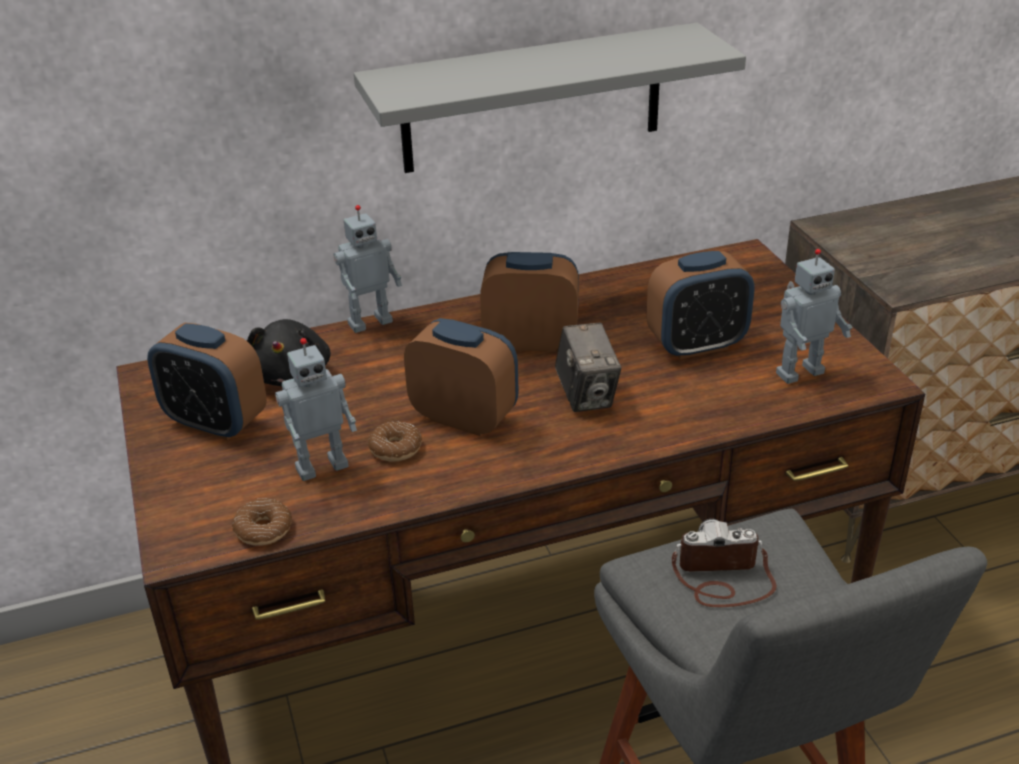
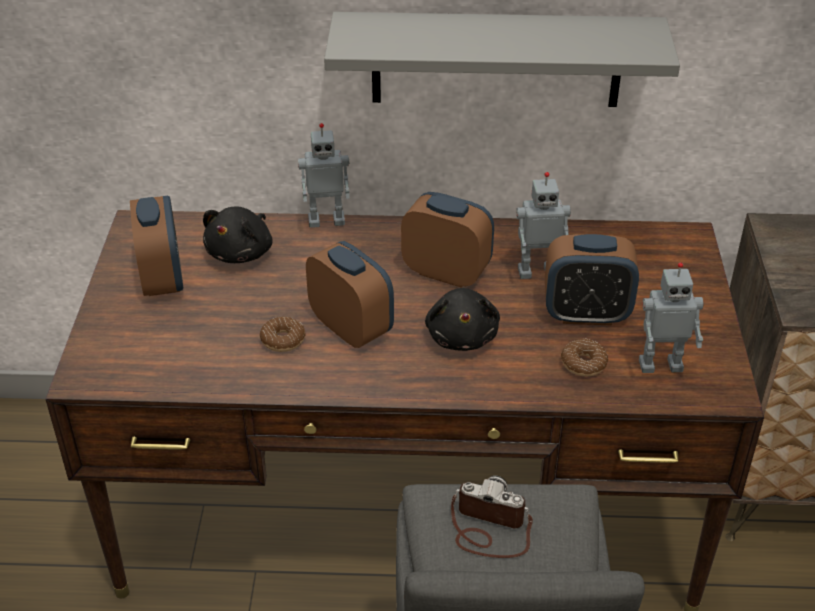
camera: 20 degrees right, 5 degrees up
alarm clock [147,323,267,441] -> alarm clock turned 150 degrees counterclockwise [130,196,183,296]
donut [232,498,292,546] -> donut moved to [561,338,608,377]
toy robot [275,338,357,481] -> toy robot moved to [516,172,571,279]
camera [555,323,622,412] -> black plush toy [425,288,500,351]

